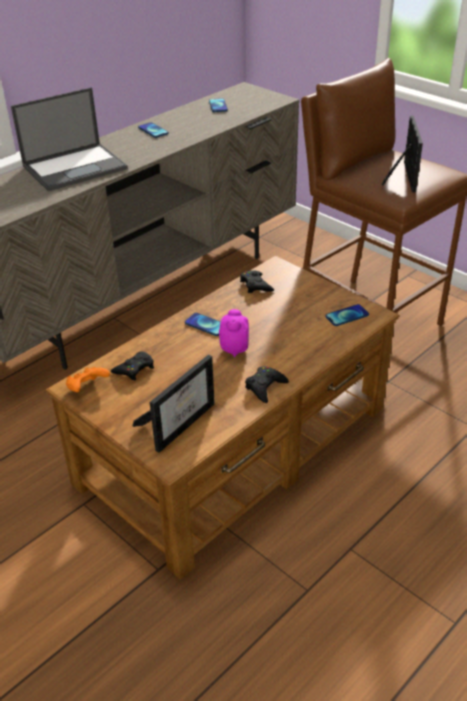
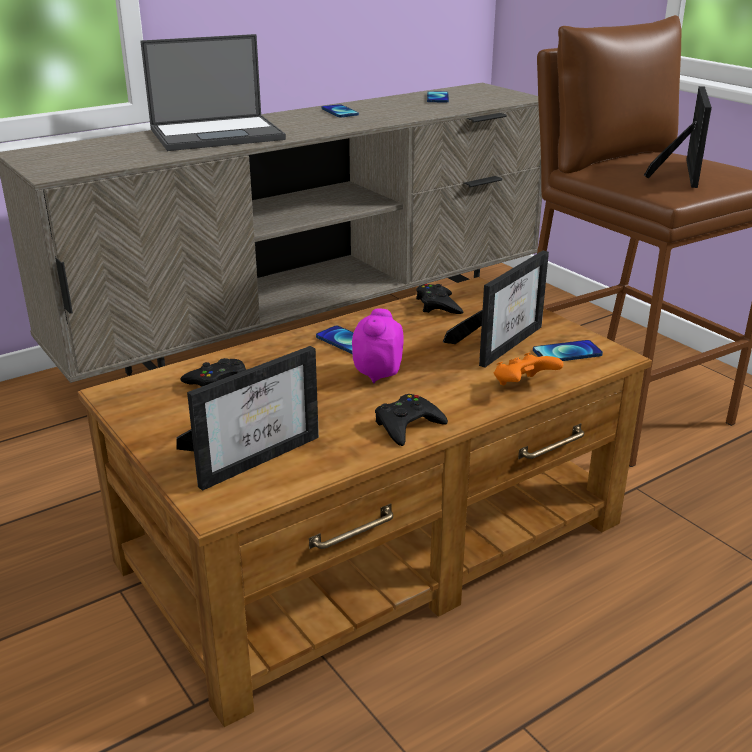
camera: 10 degrees right, 10 degrees down
orange game controller [66,367,110,392] -> orange game controller moved to [494,352,564,385]
none -> picture frame [443,251,549,368]

